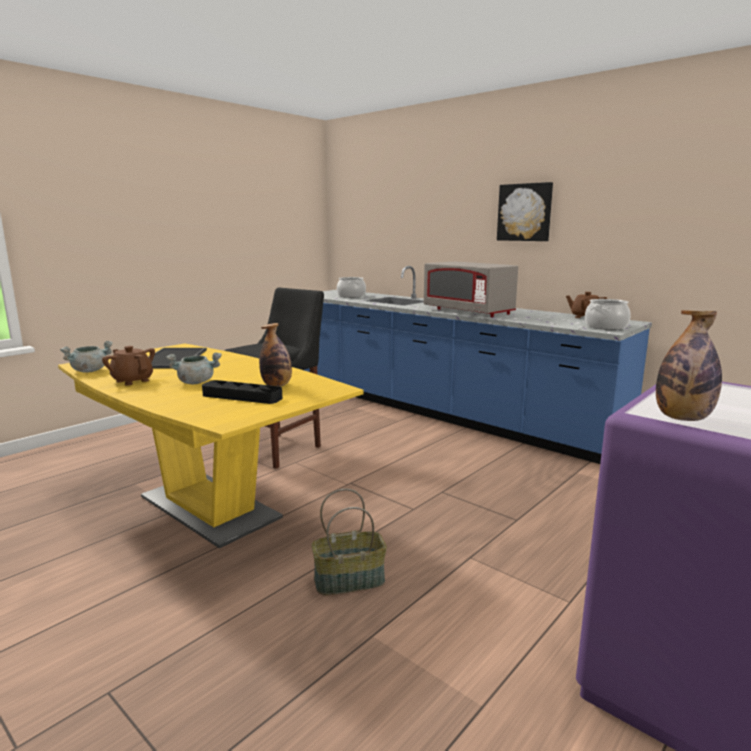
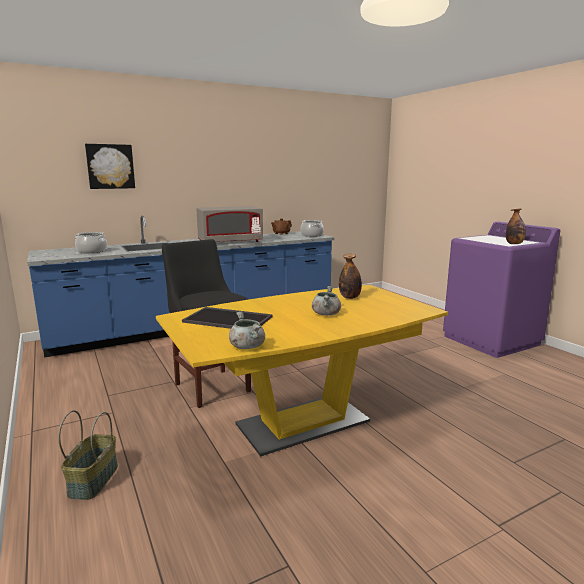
camera: 70 degrees left, 0 degrees up
brown teapot [102,346,155,386] -> none
black tray [202,380,283,404] -> none
basket [312,489,387,595] -> basket moved to [58,410,118,500]
picture [497,182,553,241] -> picture moved to [85,144,135,189]

